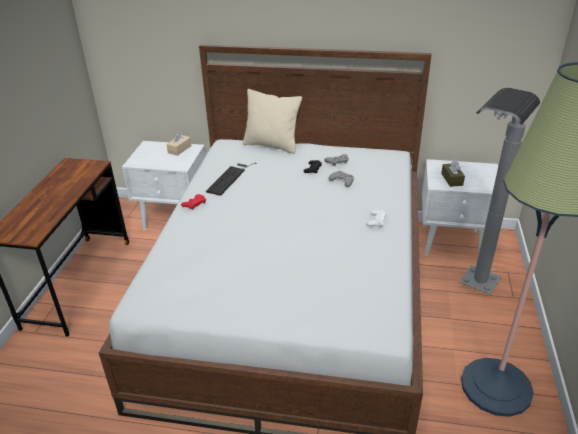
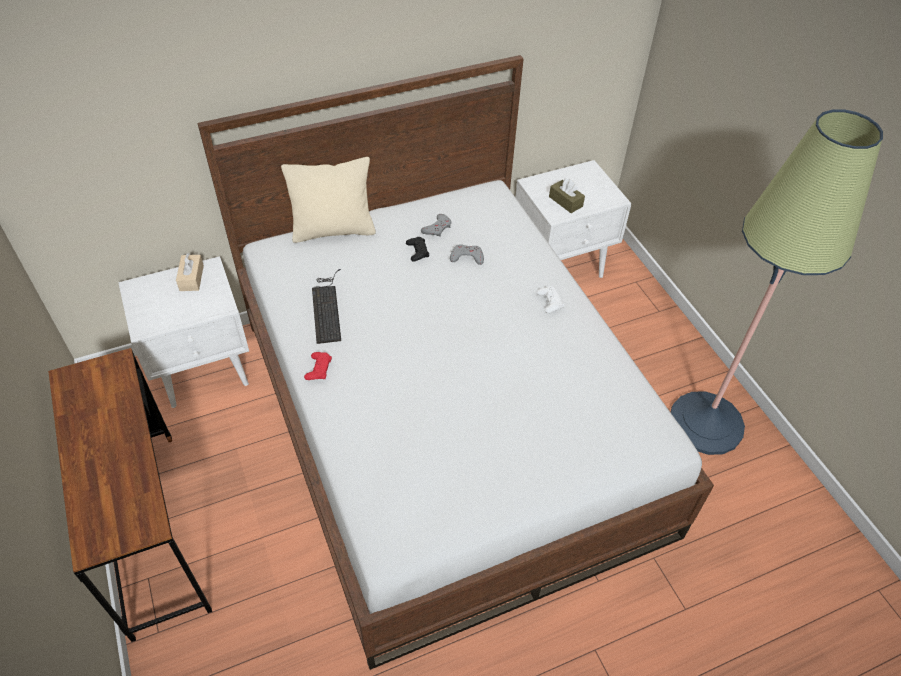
camera: 35 degrees left, 15 degrees up
grey floor lamp [459,88,540,295] -> none

